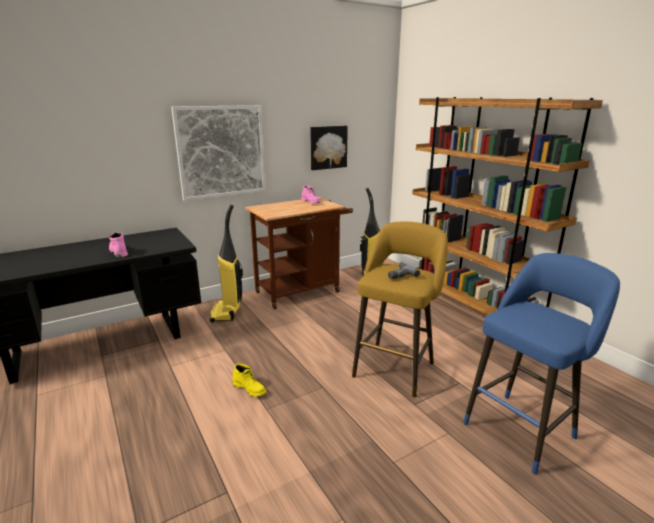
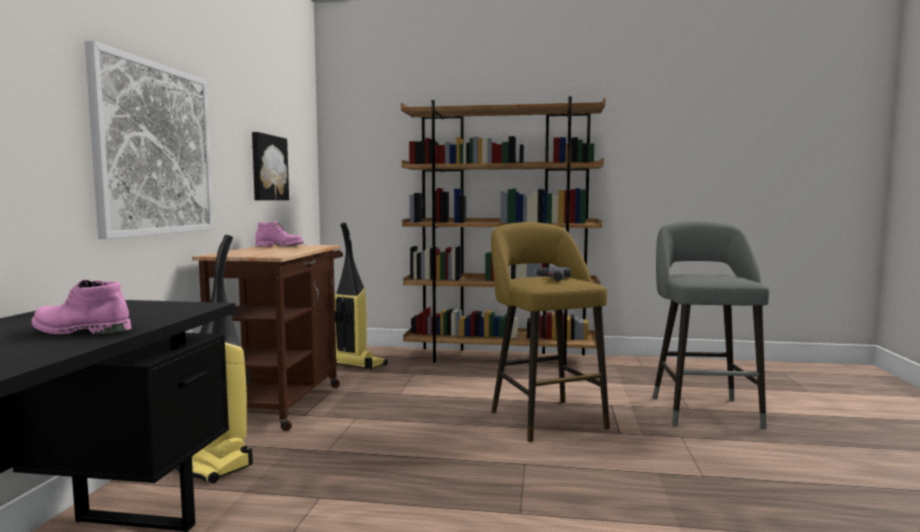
camera: 50 degrees left, 15 degrees down
yellow boot [233,364,266,396] -> none
blue stool [463,253,620,474] -> grey stool [653,221,769,429]

